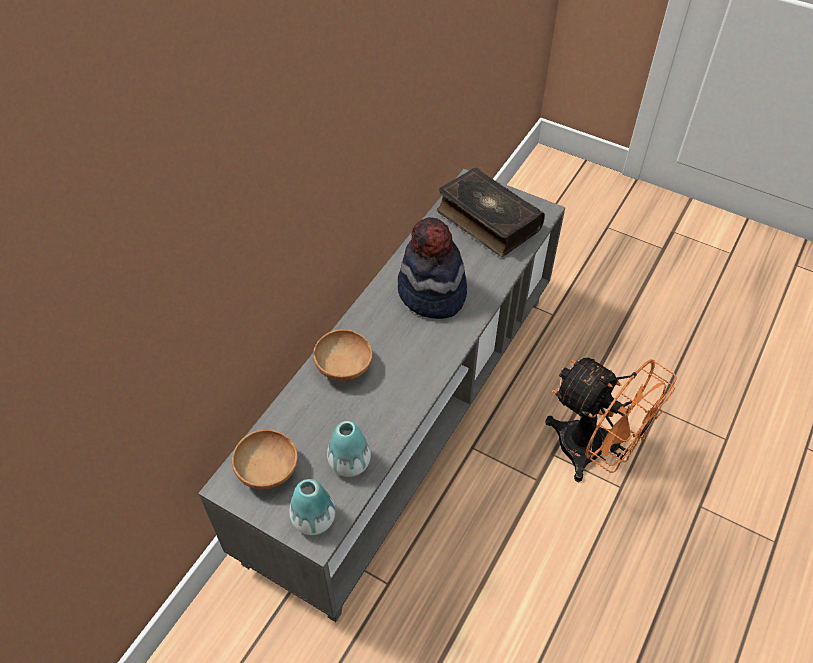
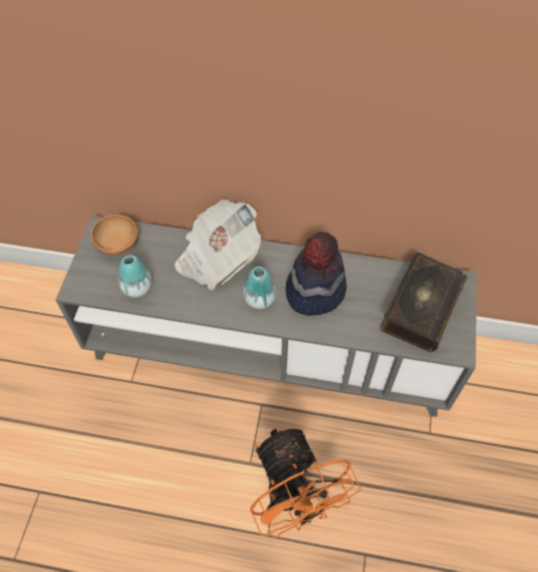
camera: 70 degrees right, 5 degrees up
vase [289,479,335,535] -> vase moved to [243,267,276,309]
brown bowl [313,329,373,381] -> newspaper [175,199,261,290]
orange fan [545,358,677,482] -> orange fan turned 45 degrees counterclockwise [250,427,361,538]

